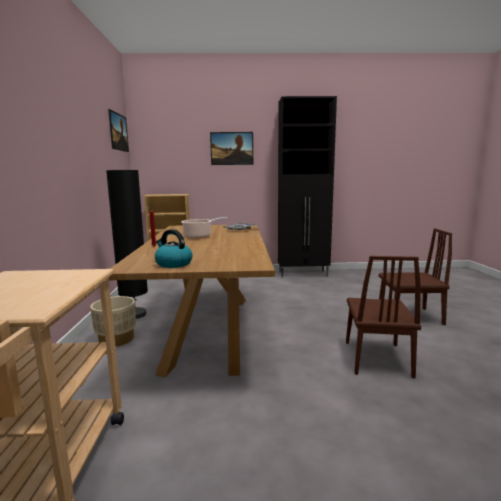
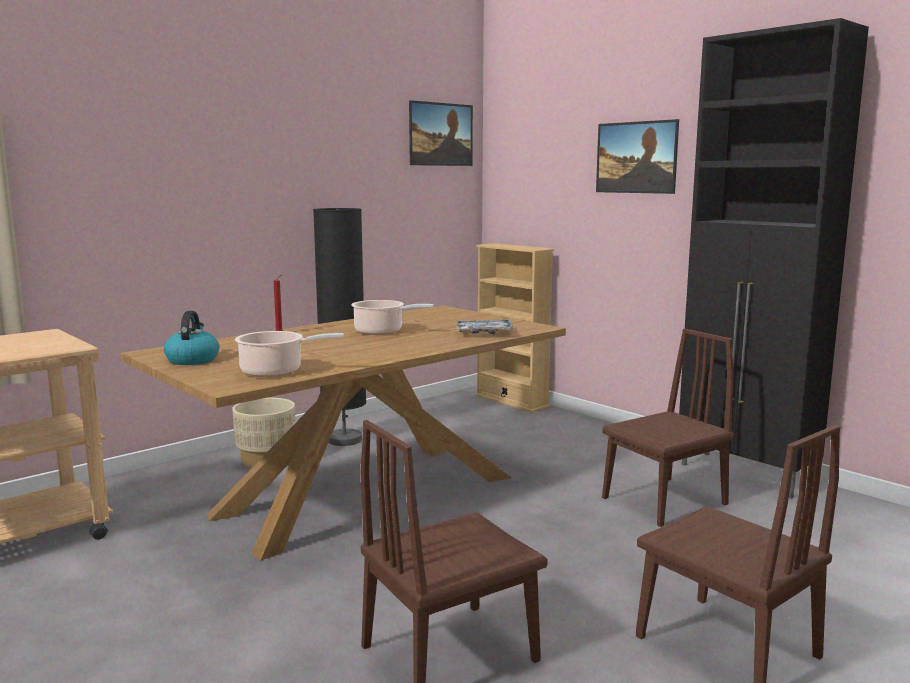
camera: 50 degrees right, 0 degrees up
none -> cooking pot [235,331,344,377]
none -> brown chair [602,329,734,527]

